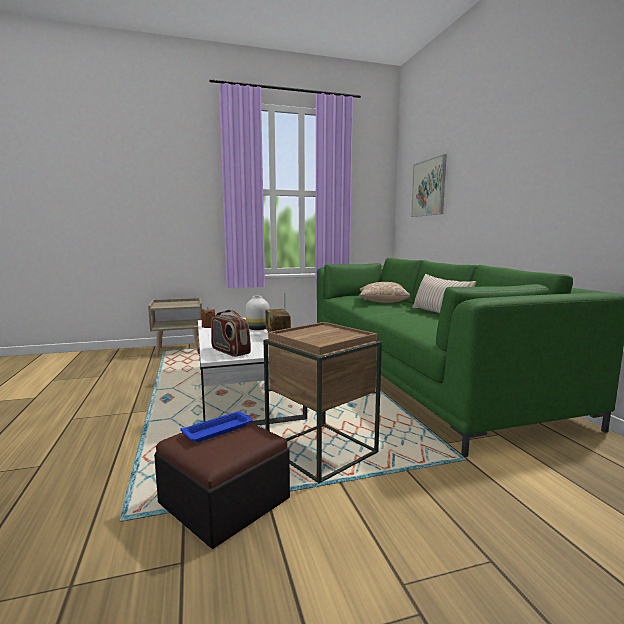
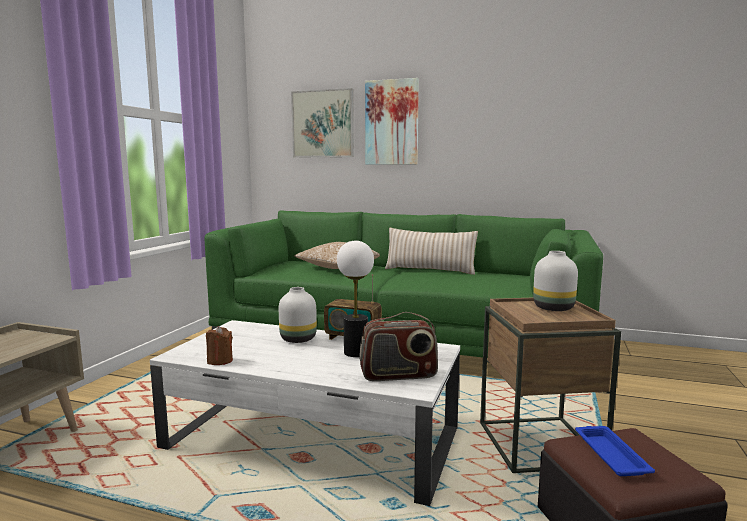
camera: 55 degrees left, 0 degrees up
none -> table lamp [337,241,374,357]
none -> picture [365,78,419,165]
none -> white vase [533,251,578,311]

